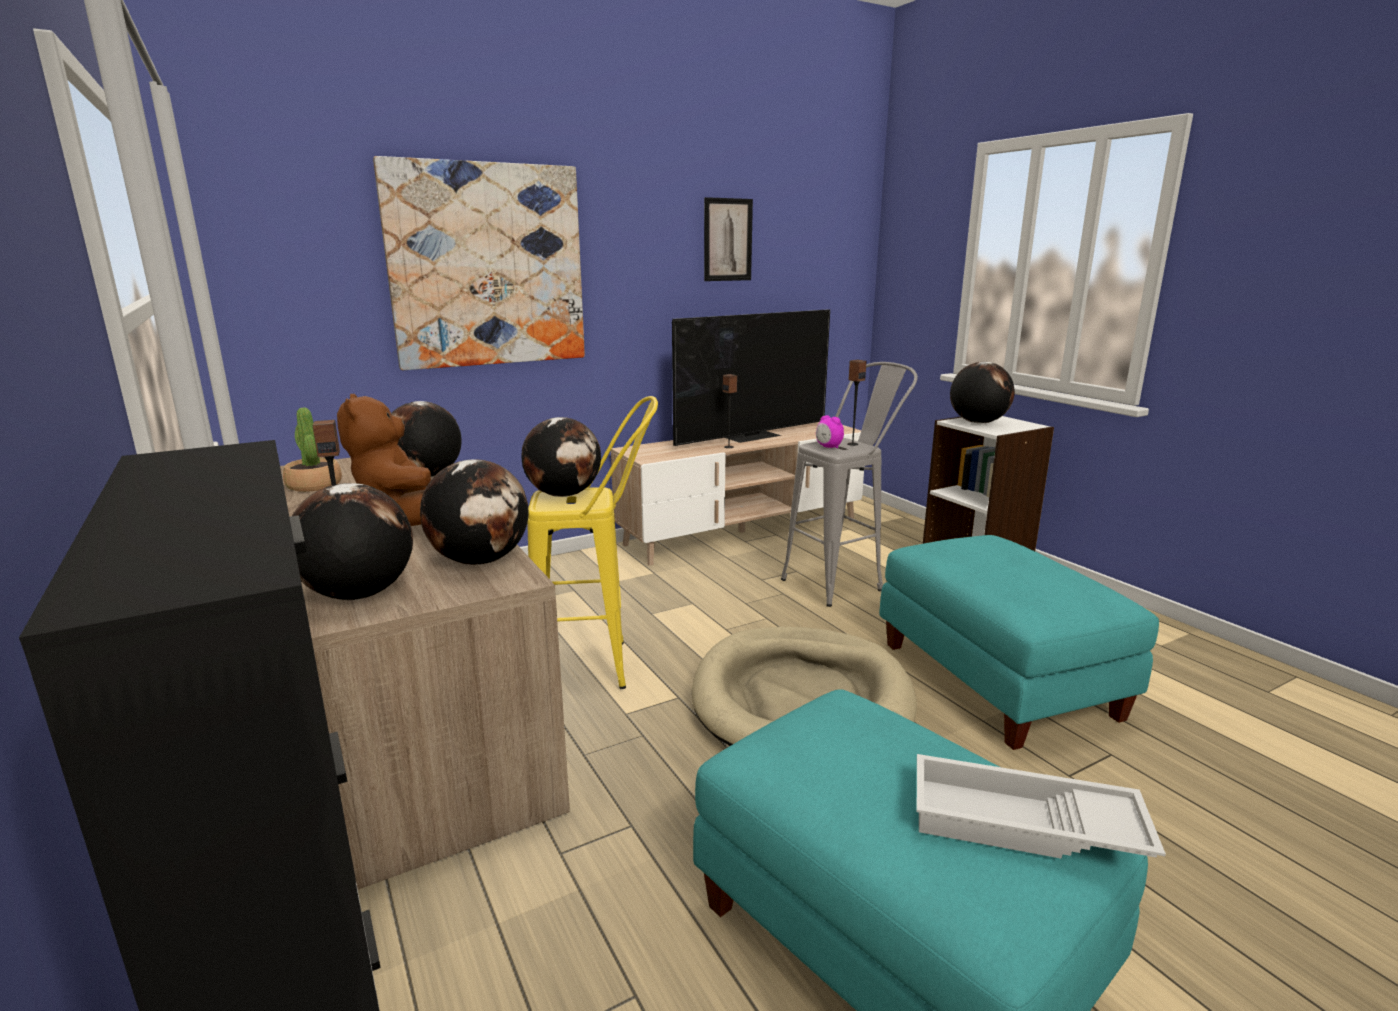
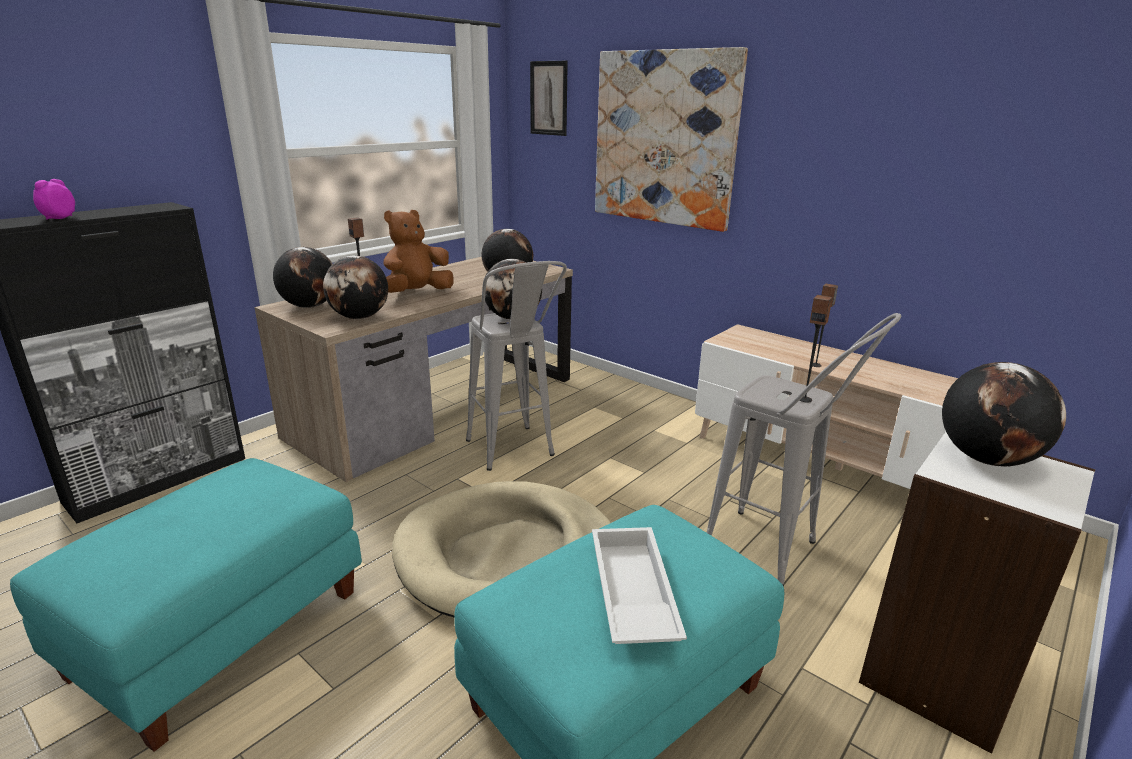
camera: 70 degrees right, 5 degrees up
potted plant [283,408,342,492] -> none
yellow stool [527,396,658,689] -> grey stool [466,261,567,471]
television [672,309,830,446] -> none
picture [704,197,753,281] -> picture moved to [530,61,568,136]
alarm clock [816,415,844,448] -> alarm clock moved to [33,179,75,220]
white tray [917,754,1166,859] -> white tray moved to [592,527,687,644]

